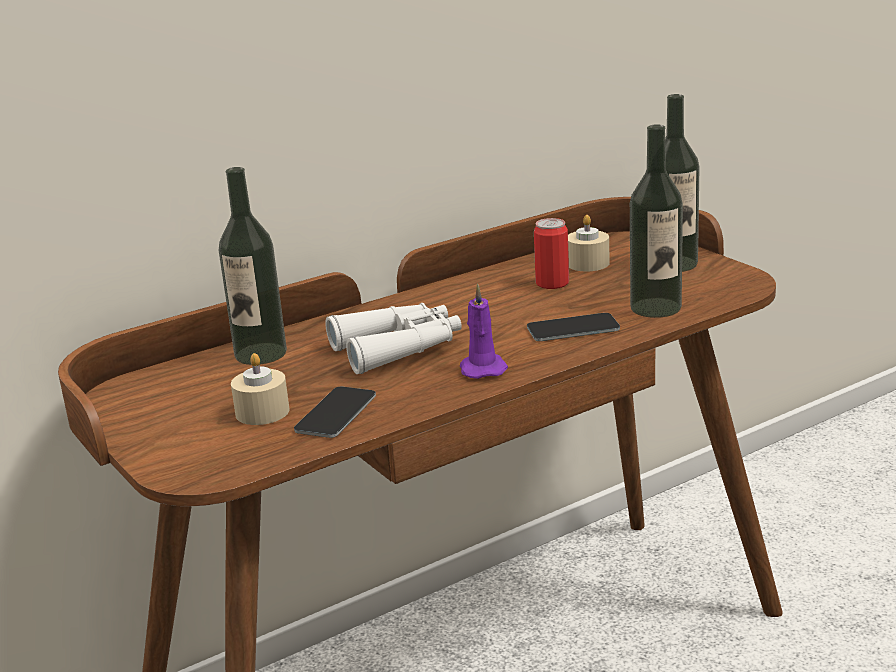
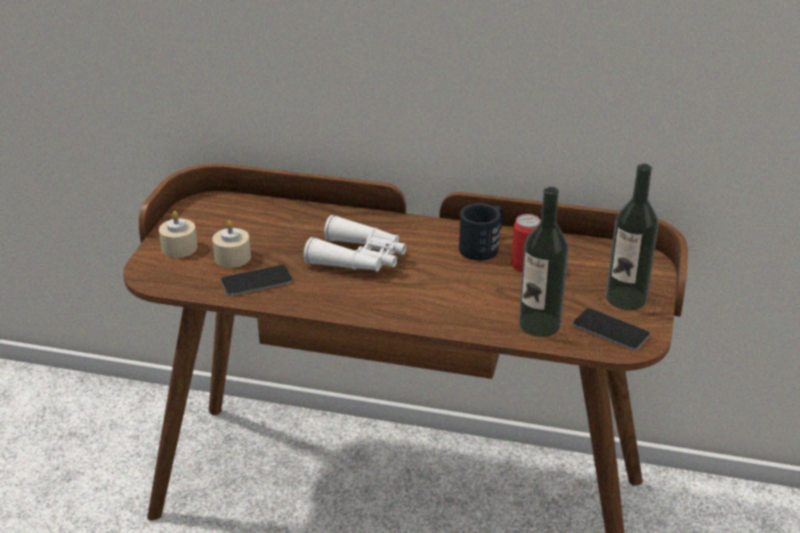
camera: 45 degrees right, 10 degrees up
bottle [219,167,287,365] -> none
purple candle [460,283,508,379] -> none
phone [527,313,620,341] -> phone moved to [573,308,650,350]
beige candle [568,215,610,271] -> beige candle moved to [159,211,198,258]
none -> black mug [459,203,504,261]

